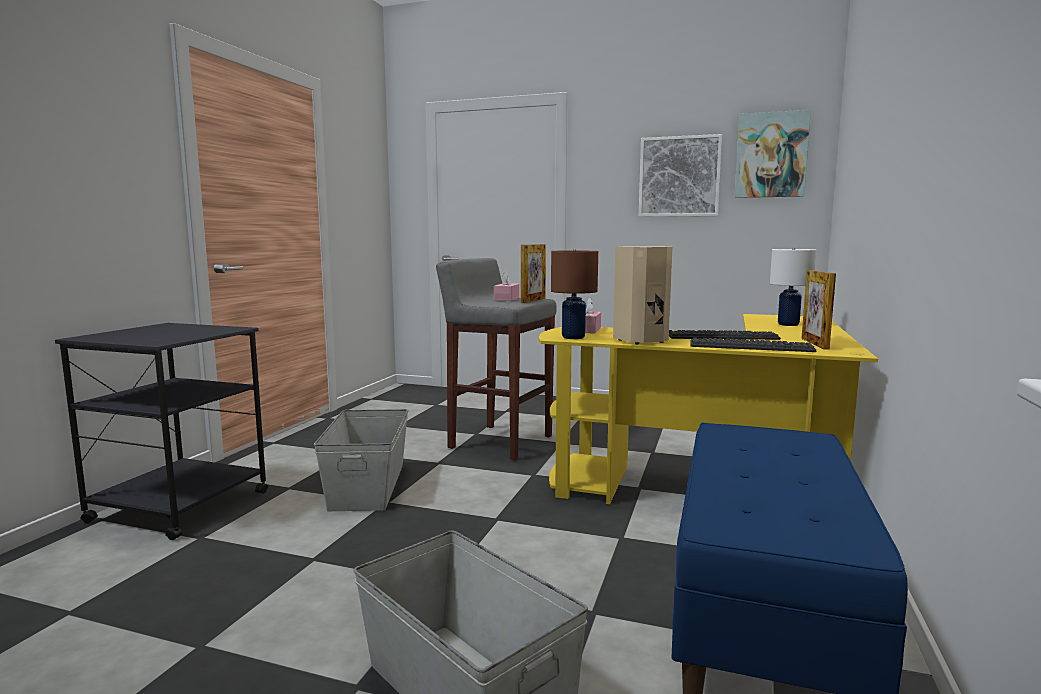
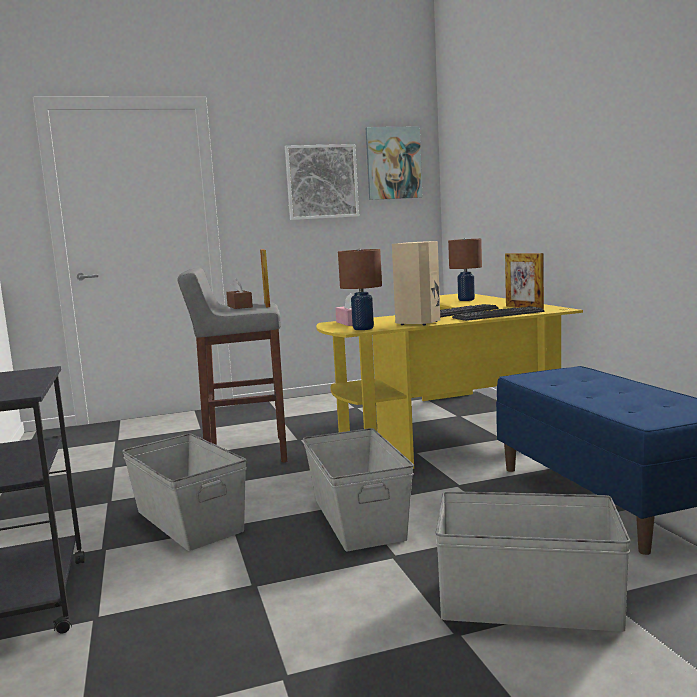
camera: 35 degrees left, 0 degrees up
pink tissue box [494,270,519,301] -> brown tissue box [226,278,253,309]
white table lamp [770,248,817,326] -> brown table lamp [448,238,482,301]
none -> grey storage box [303,428,414,551]

